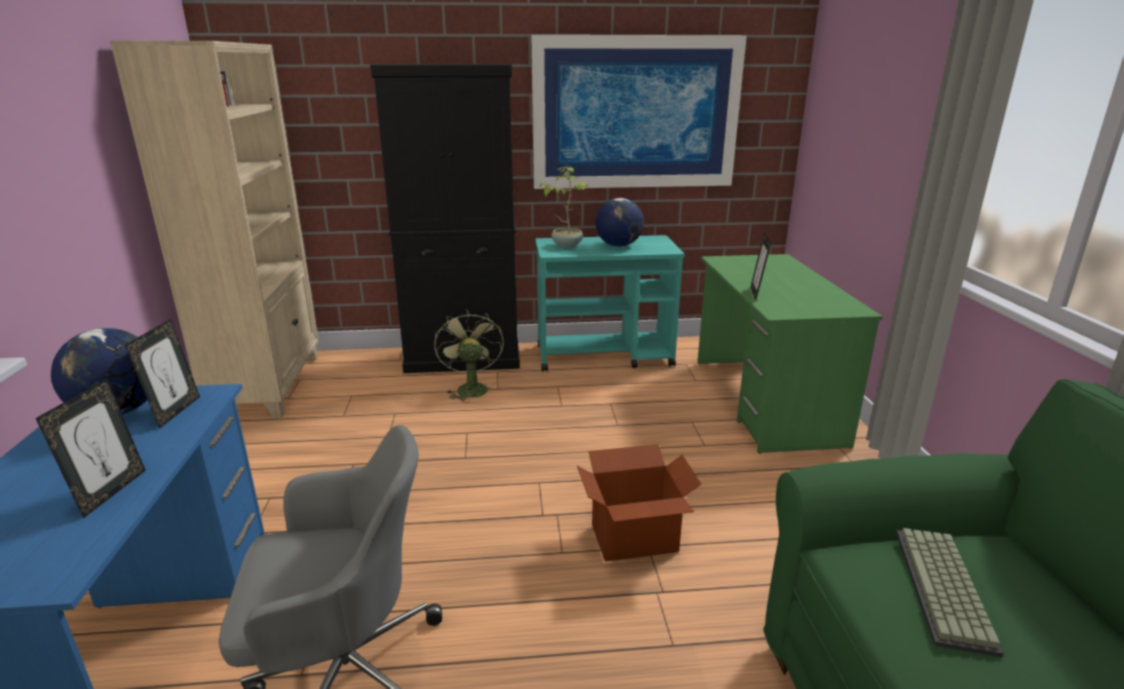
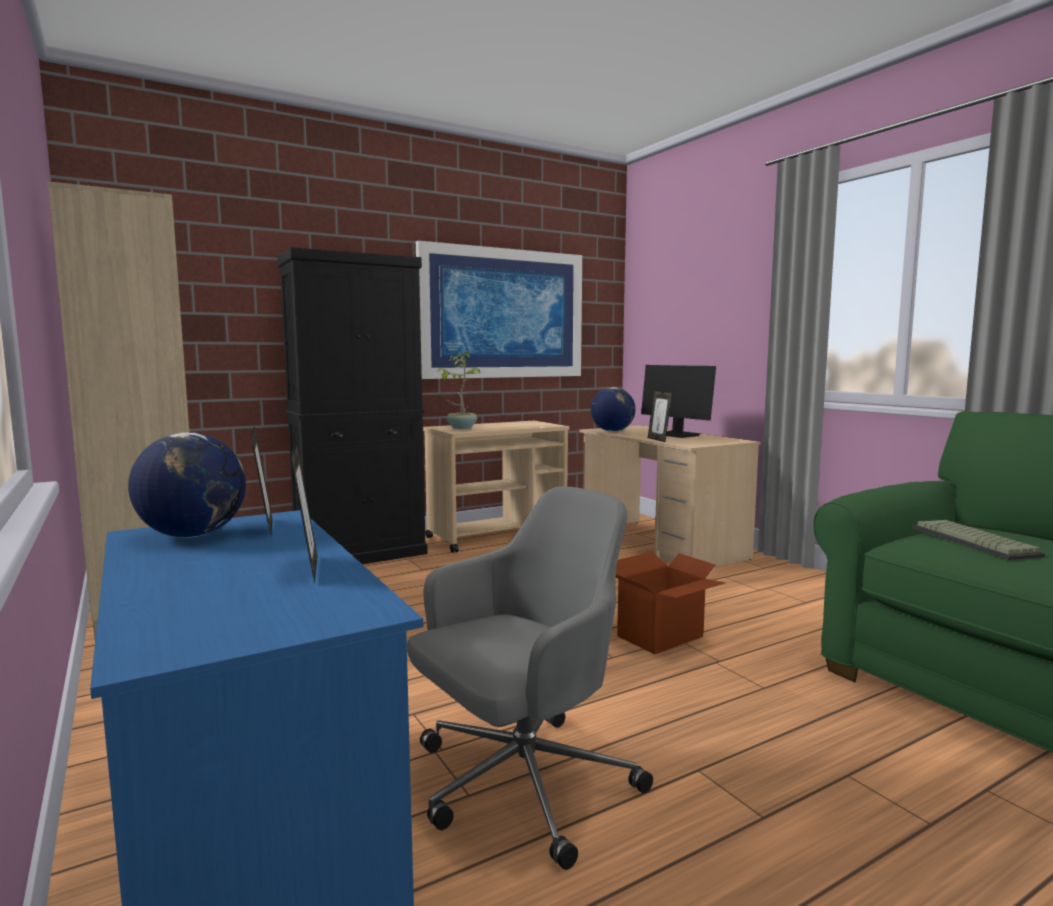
camera: 25 degrees left, 15 degrees down
green fan [434,309,504,403] -> none
turquoise cart [535,235,685,372] -> beige cart [423,421,569,553]
globe [595,198,644,247] -> globe moved to [591,387,635,432]
green desk [697,254,883,454] -> beige desk [580,425,760,567]
none -> monitor [641,365,716,438]

